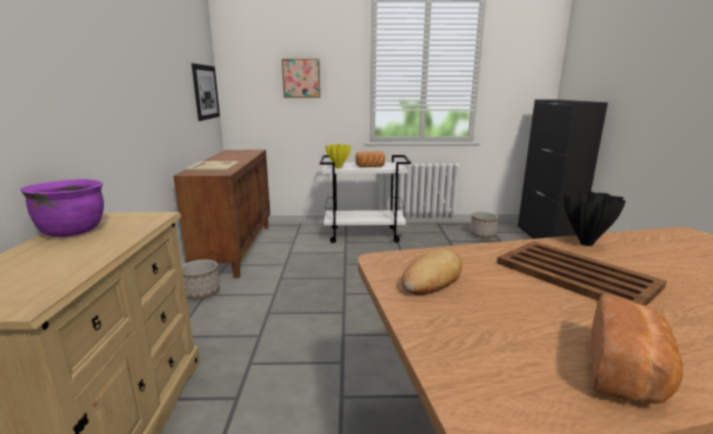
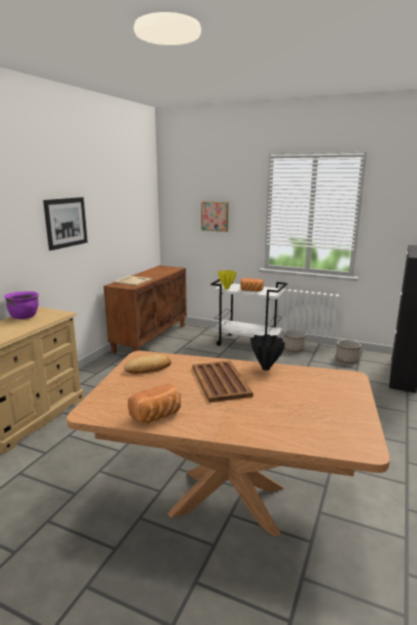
camera: 25 degrees right, 0 degrees up
planter [182,260,220,299] -> planter moved to [284,330,306,352]
picture [191,63,220,121] -> picture moved to [43,197,88,251]

